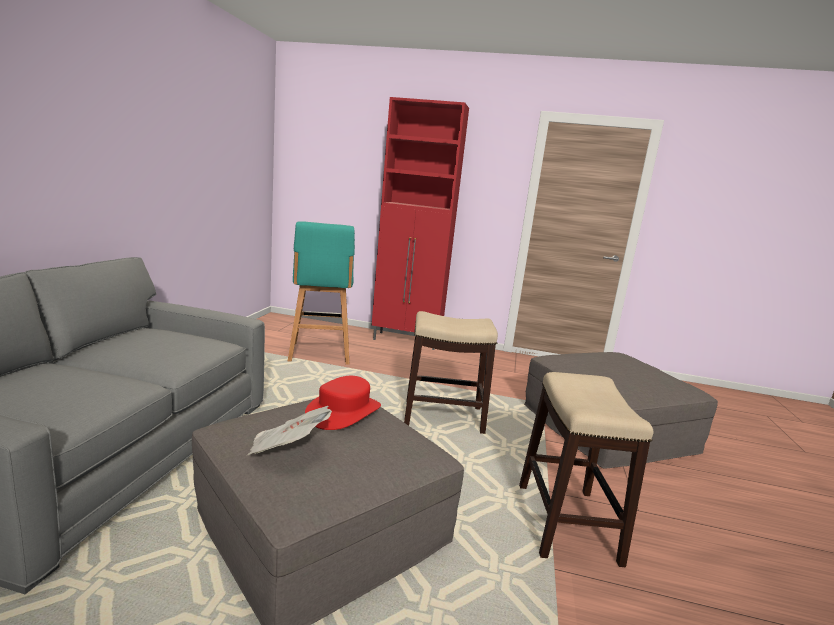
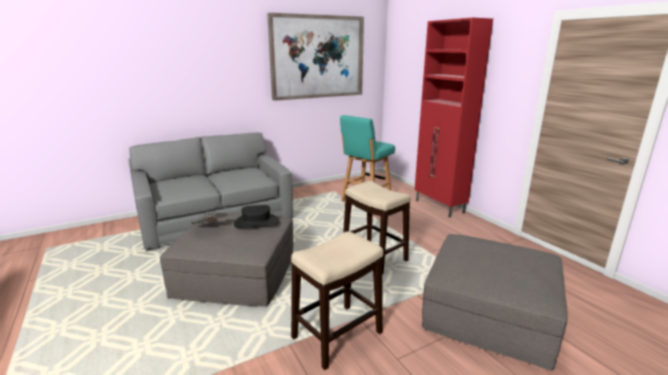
camera: 50 degrees right, 5 degrees up
red hat [305,376,381,430] -> black hat [234,205,279,228]
none -> picture [267,13,364,101]

